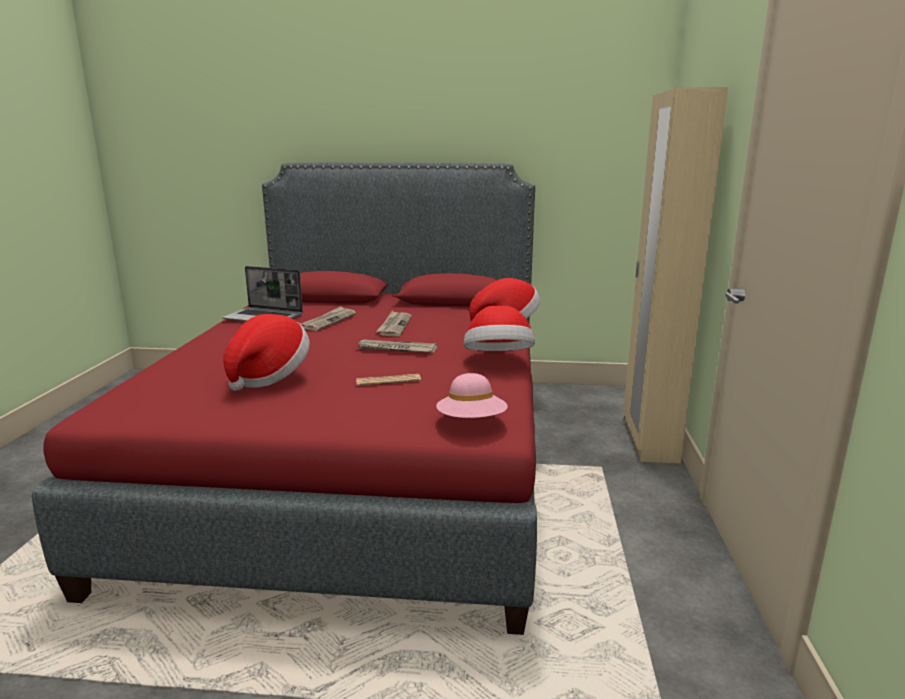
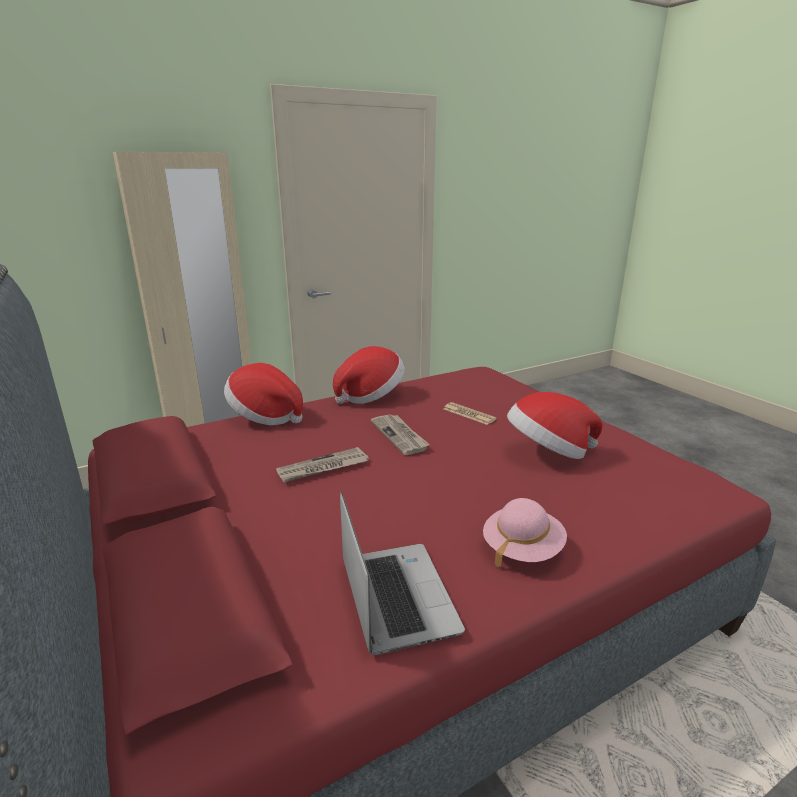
camera: 125 degrees left, 5 degrees up
newspaper [300,306,356,331] -> none
pink hat [436,373,508,418] -> pink hat moved to [483,498,567,569]

